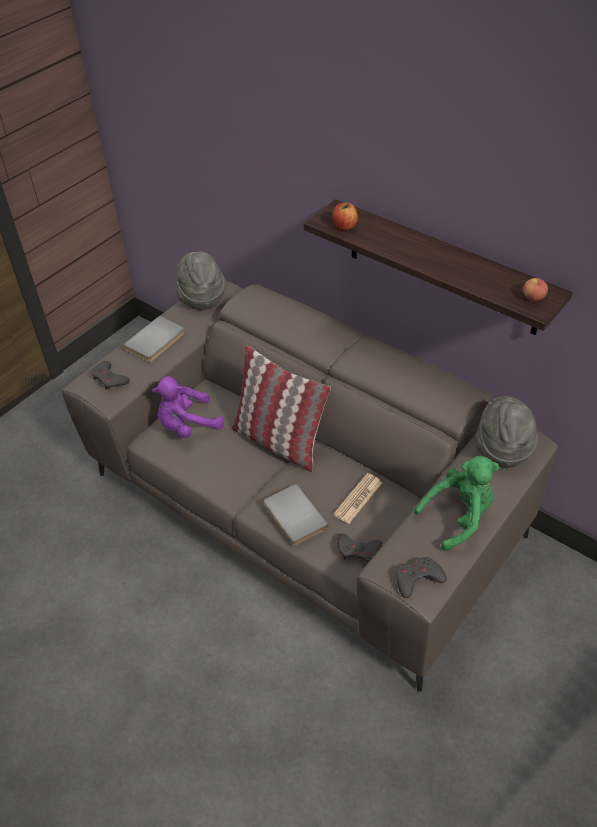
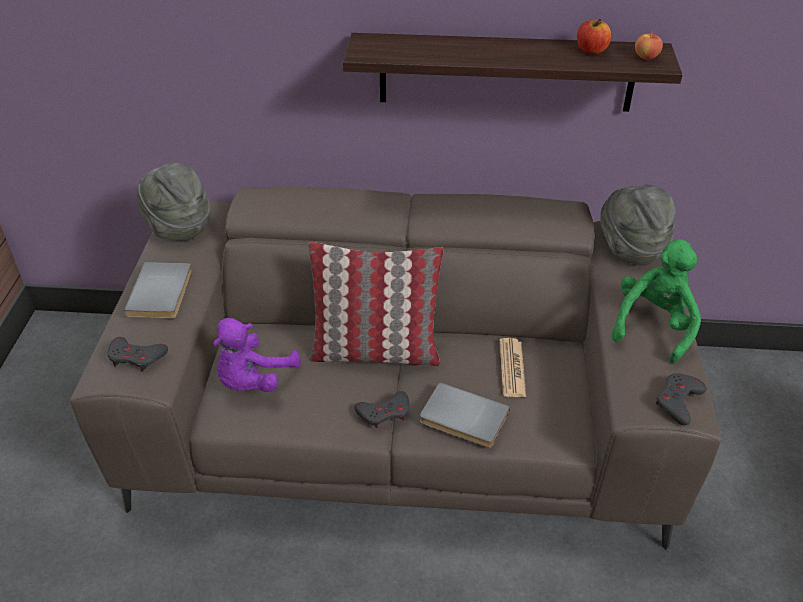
camera: 35 degrees left, 5 degrees down
apple [333,202,358,230] -> apple moved to [577,19,611,54]
grey game controller [337,533,382,563] -> grey game controller moved to [355,391,409,428]

